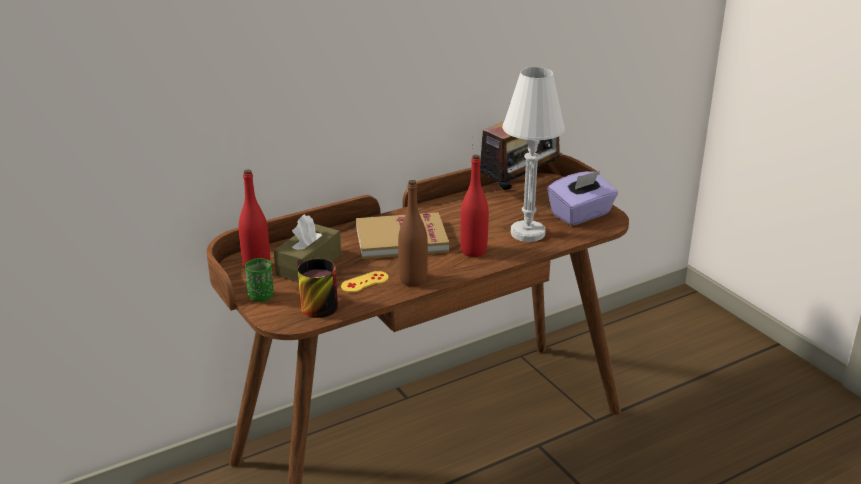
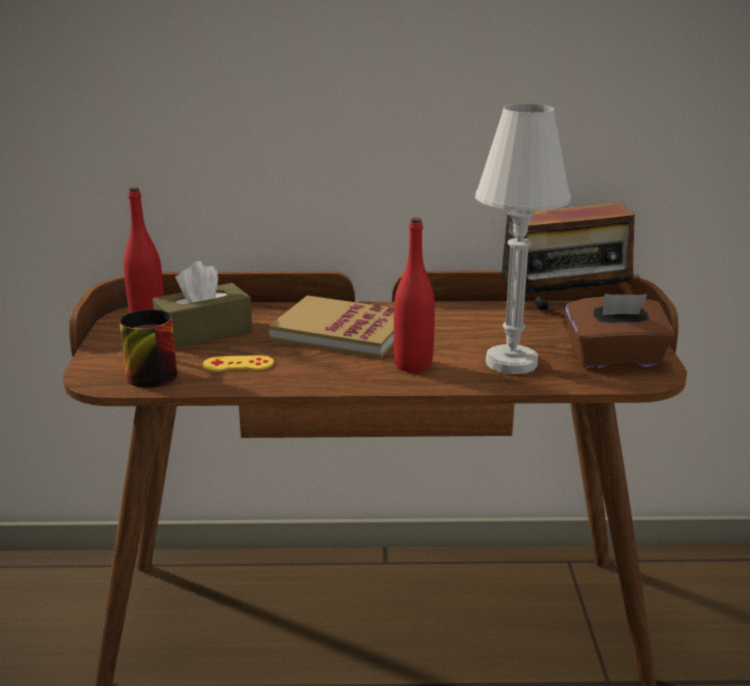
camera: 30 degrees right, 5 degrees down
green cup [245,258,274,302] -> none
brown bottle [398,180,428,287] -> none
purple tissue box [547,171,618,226] -> brown tissue box [565,294,675,369]

